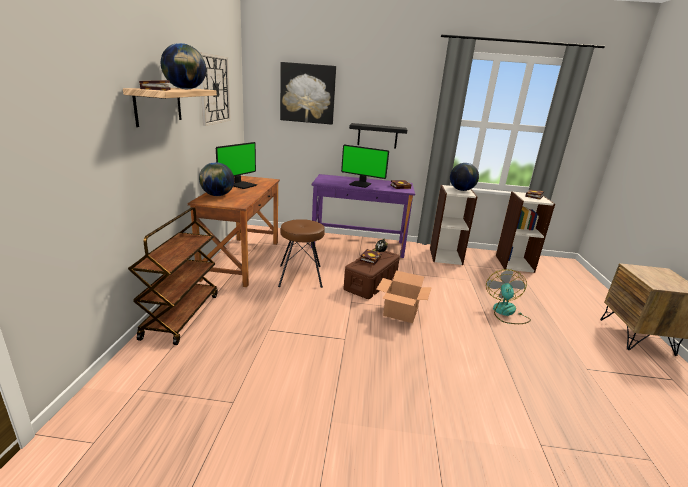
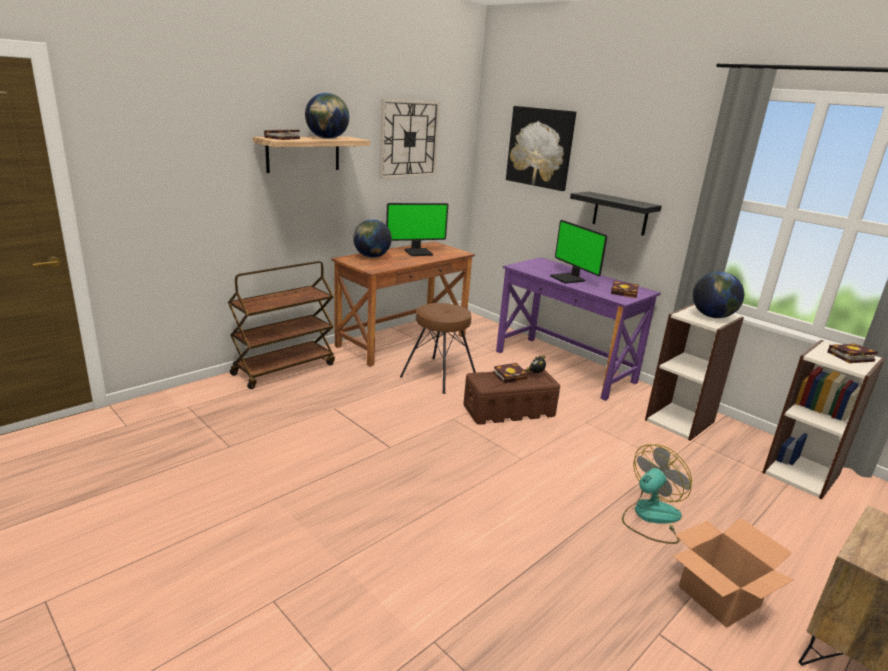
camera: 40 degrees right, 0 degrees up
cardboard box [376,271,432,323] -> cardboard box moved to [673,518,794,628]

